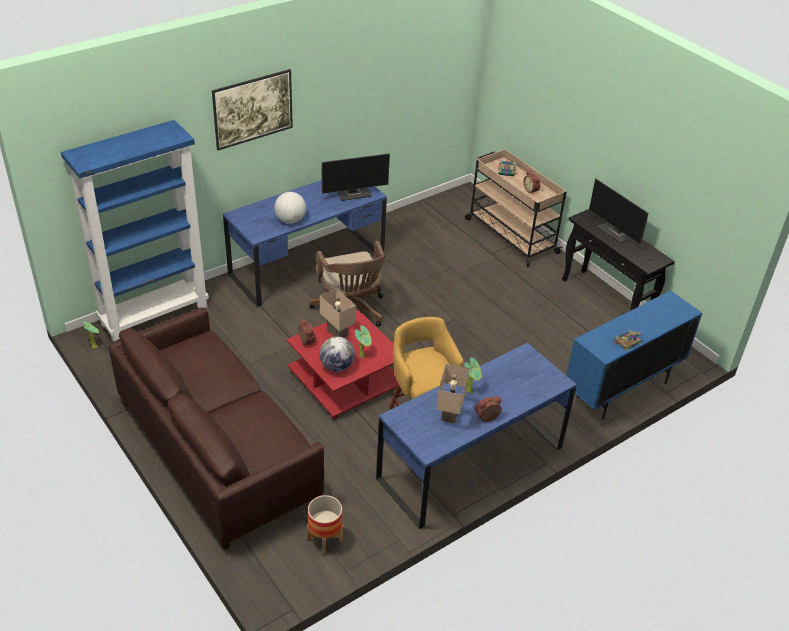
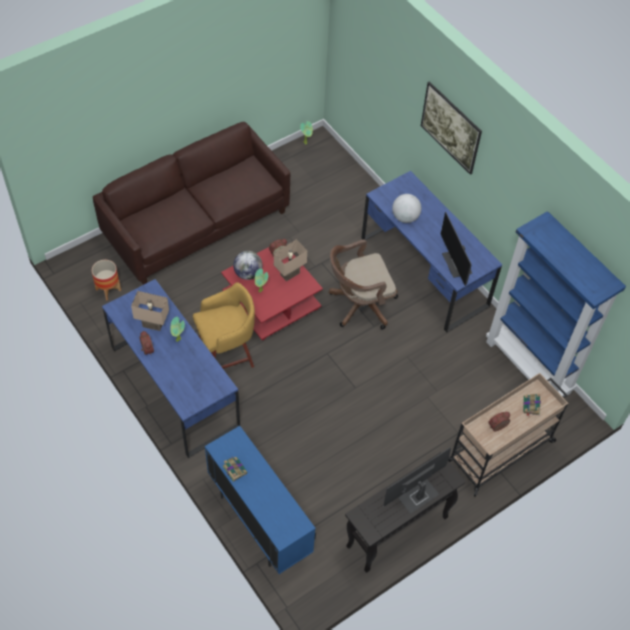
camera: 90 degrees right, 15 degrees up
blue bookcase [61,120,209,342] -> blue bookcase moved to [486,211,626,397]

